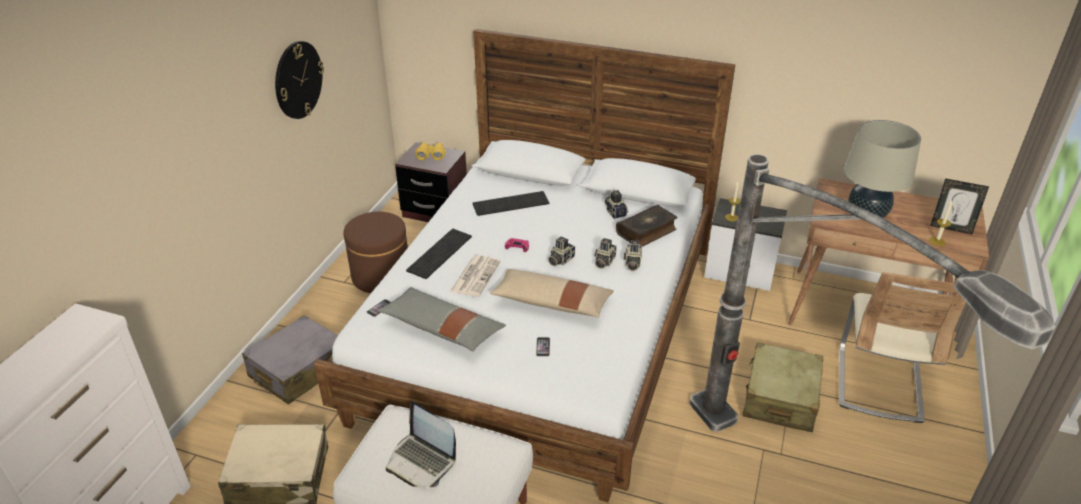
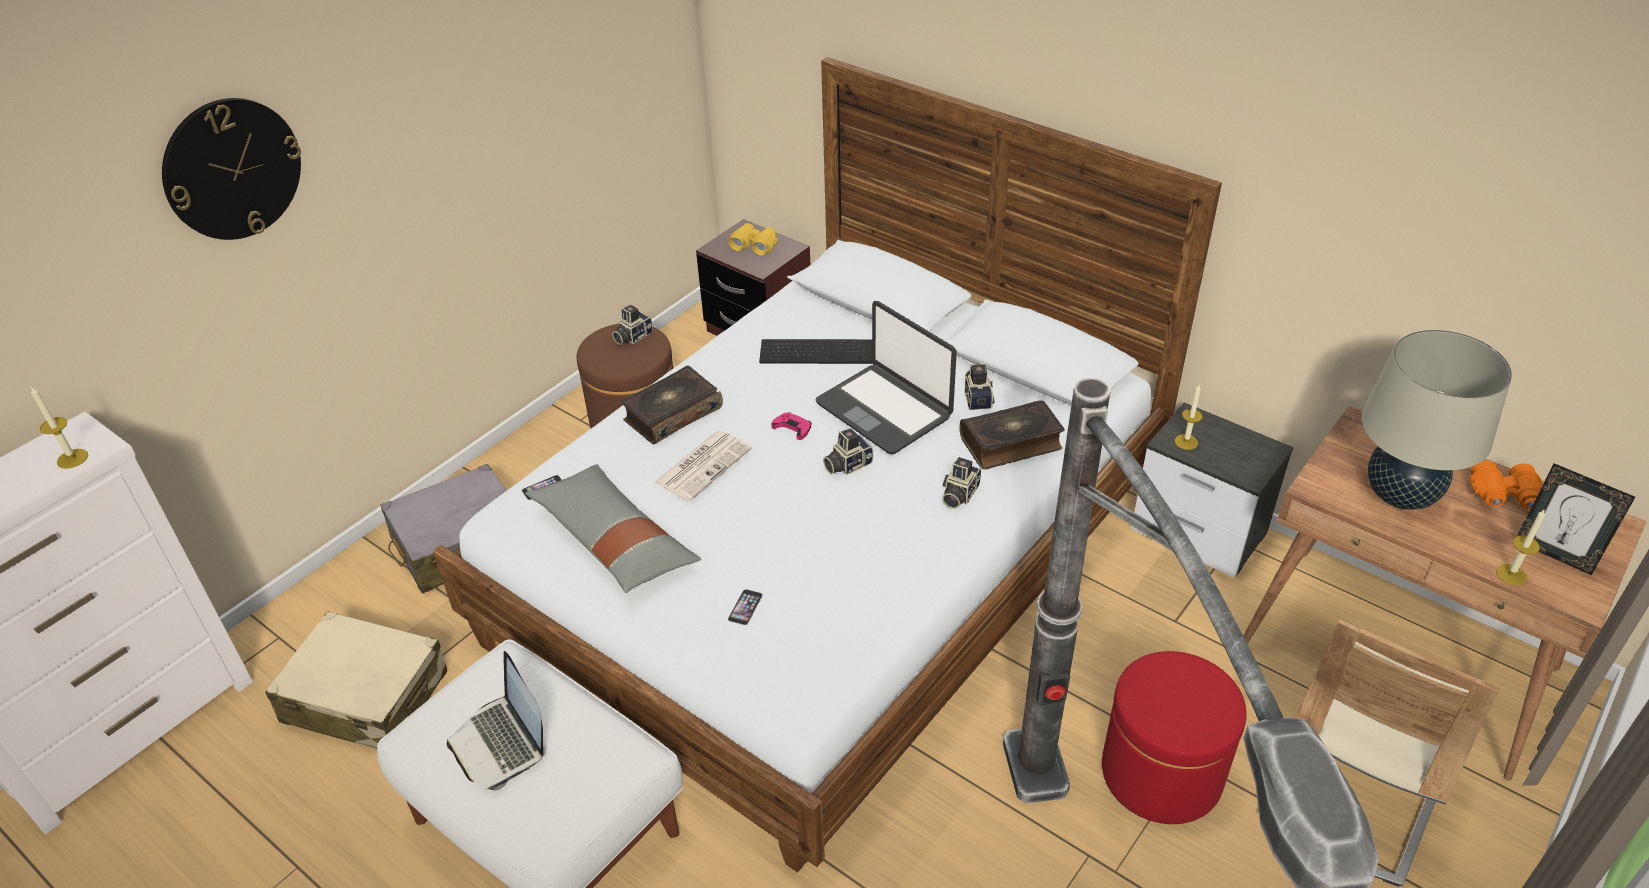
camera: 20 degrees right, 5 degrees up
wall clock [275,41,324,119] -> wall clock moved to [162,98,301,240]
keyboard [406,229,472,279] -> book [621,366,723,444]
beige pillow [490,269,614,317] -> none
camera [594,238,617,269] -> camera moved to [612,305,653,345]
beige suitcase [743,342,823,432] -> red ottoman [1102,651,1247,824]
none -> candle [31,387,88,469]
none -> laptop [815,301,957,454]
none -> orange binoculars [1470,461,1542,510]

